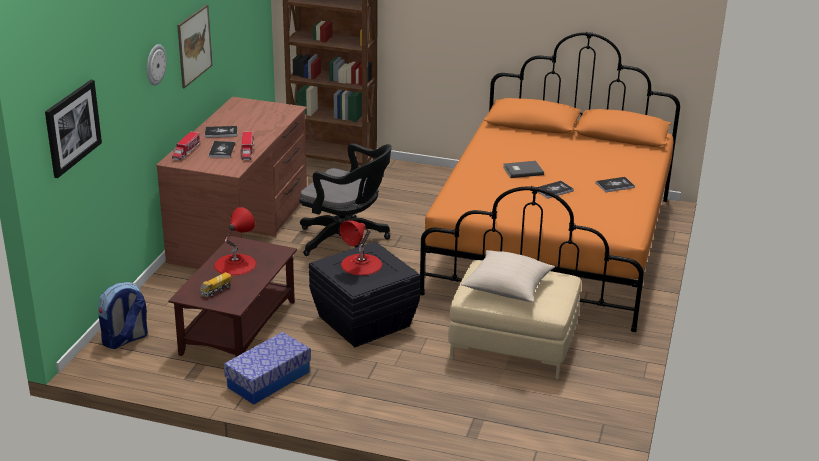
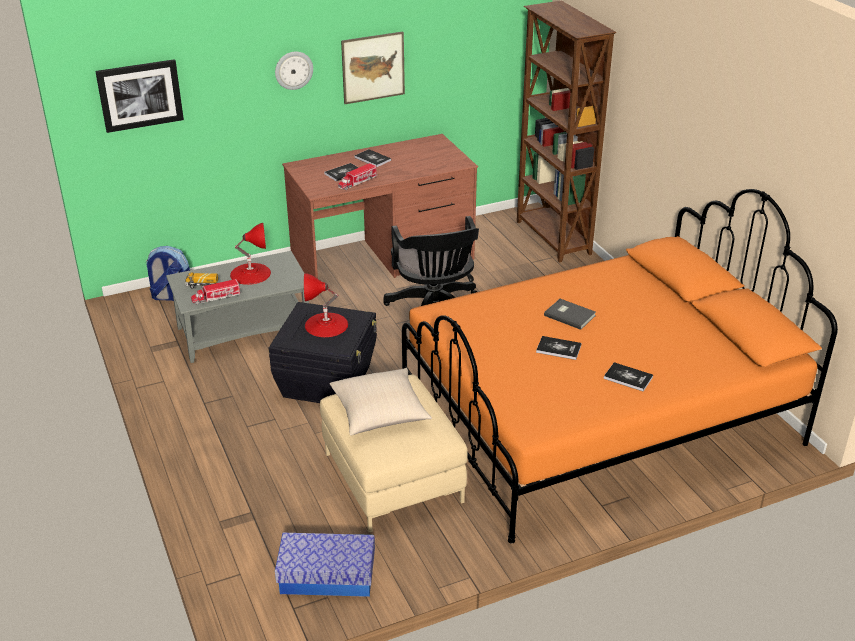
camera: 50 degrees right, 5 degrees up
brown coffee table [168,236,297,357] -> grey coffee table [166,251,309,363]
toy truck [172,132,200,160] -> toy truck moved to [191,279,241,305]
storage box [224,332,311,405] -> storage box moved to [275,533,375,597]

